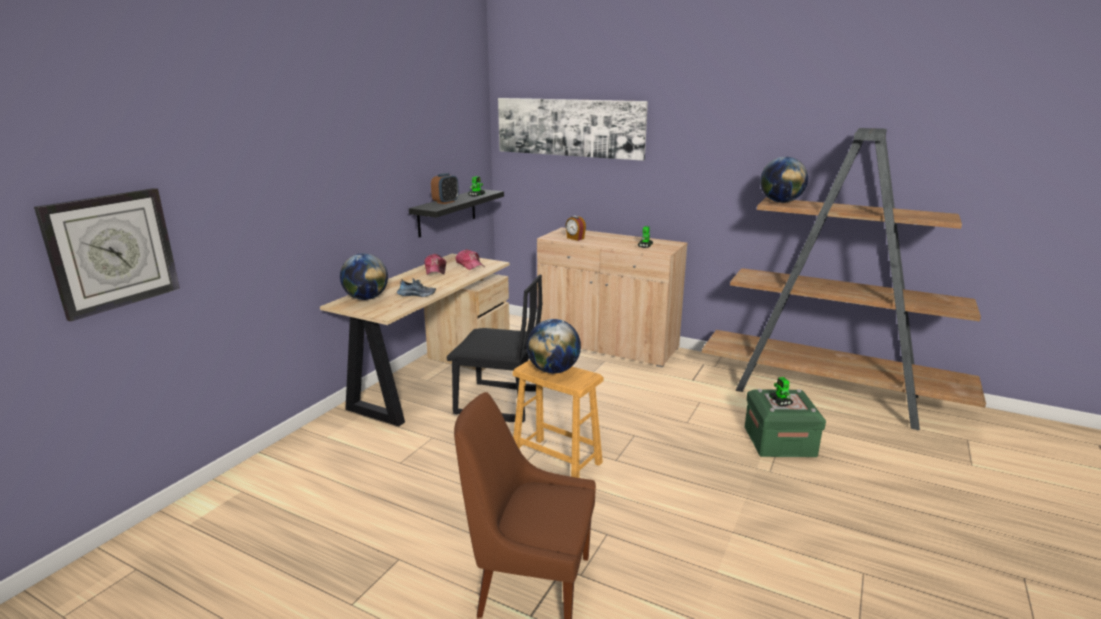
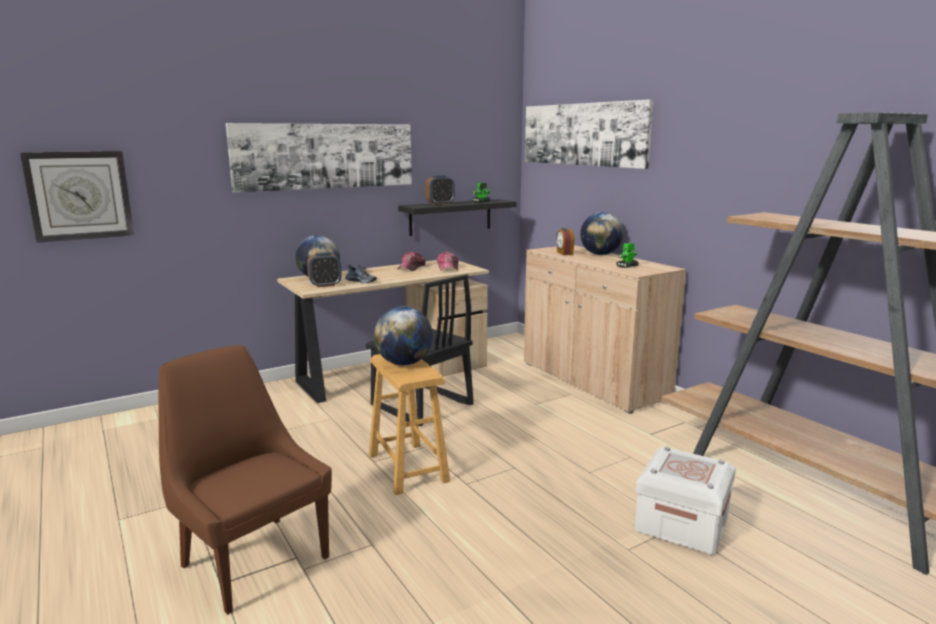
camera: 30 degrees right, 5 degrees down
green storage box [745,389,826,457] -> white storage box [635,447,736,554]
globe [760,157,808,203] -> globe moved to [580,212,624,255]
toy robot [769,377,793,406] -> none
none -> picture [226,123,412,193]
none -> alarm clock [307,252,342,287]

